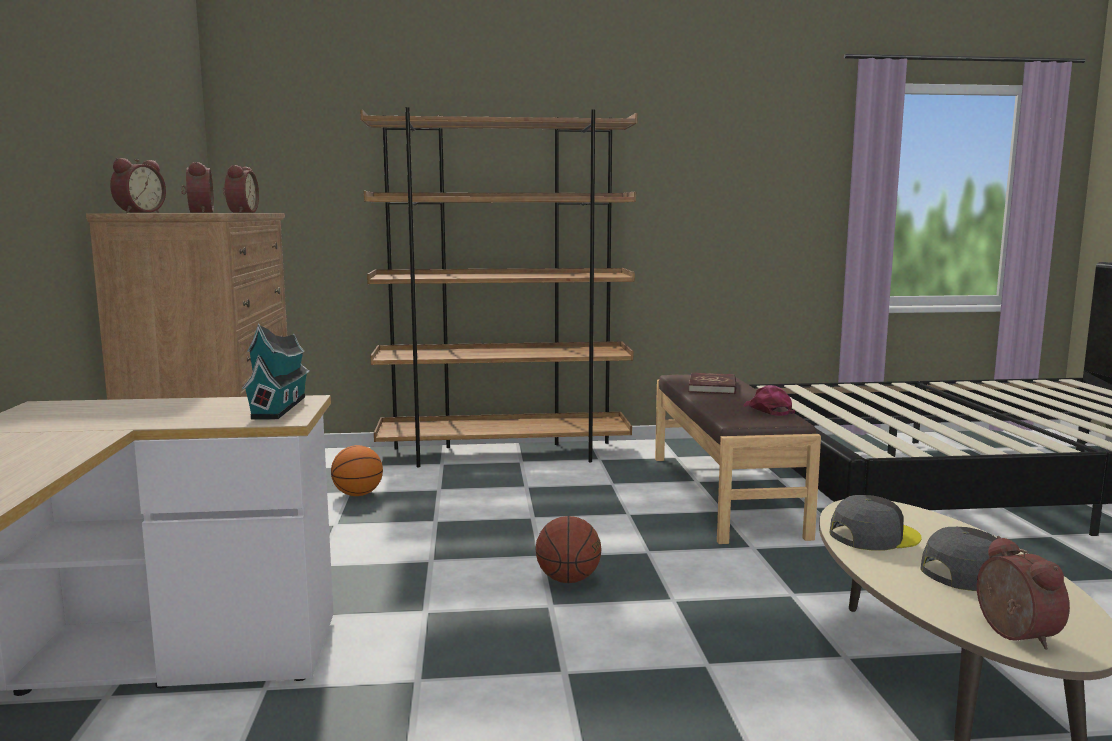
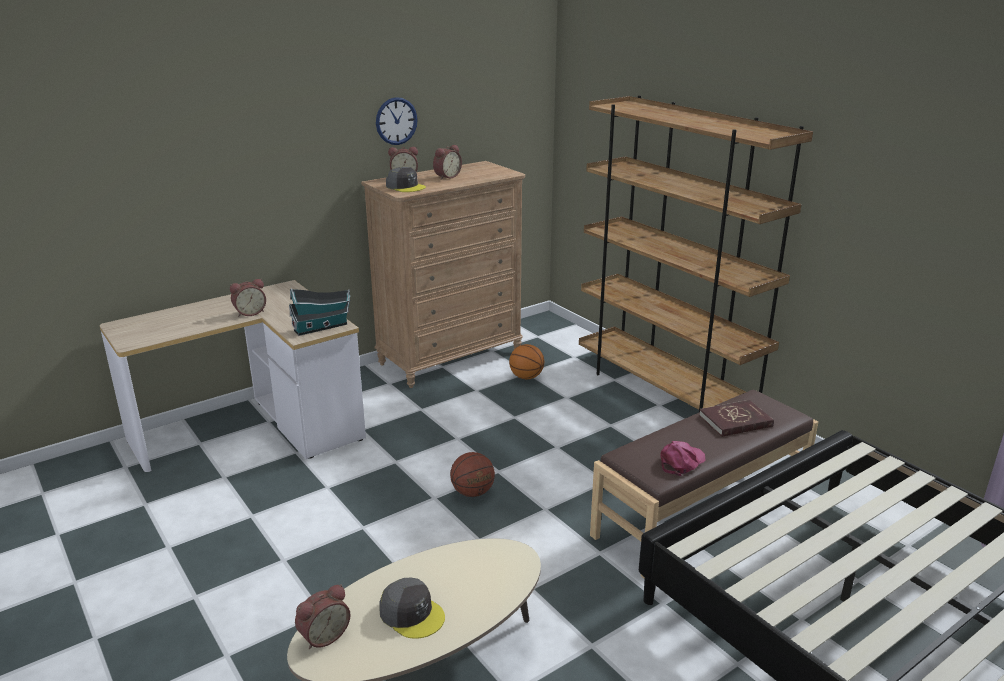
camera: 60 degrees right, 15 degrees up
alarm clock [223,165,259,213] -> alarm clock moved to [230,279,266,317]
grey cap [829,495,922,551] -> grey cap moved to [386,167,426,192]
none -> wall clock [376,97,418,145]

